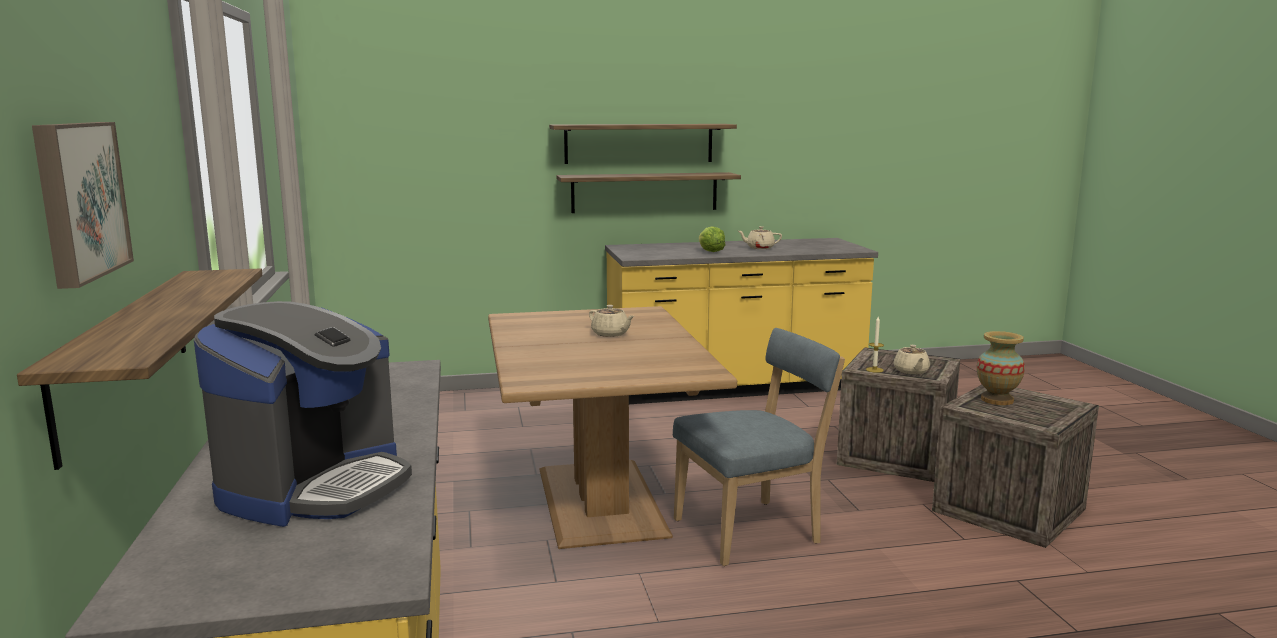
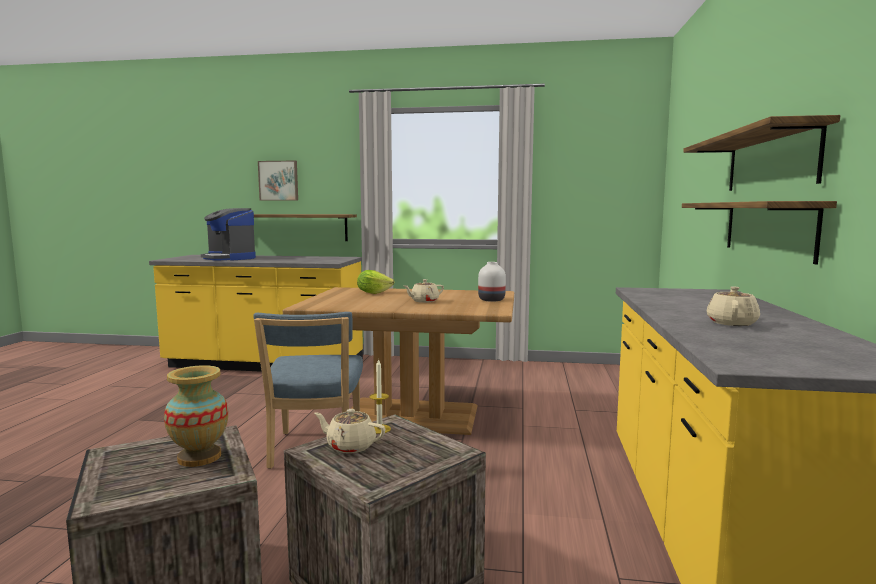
camera: 110 degrees right, 5 degrees down
lettuce [699,227,725,252] -> lettuce moved to [357,270,394,294]
none -> white vase [478,262,506,302]

